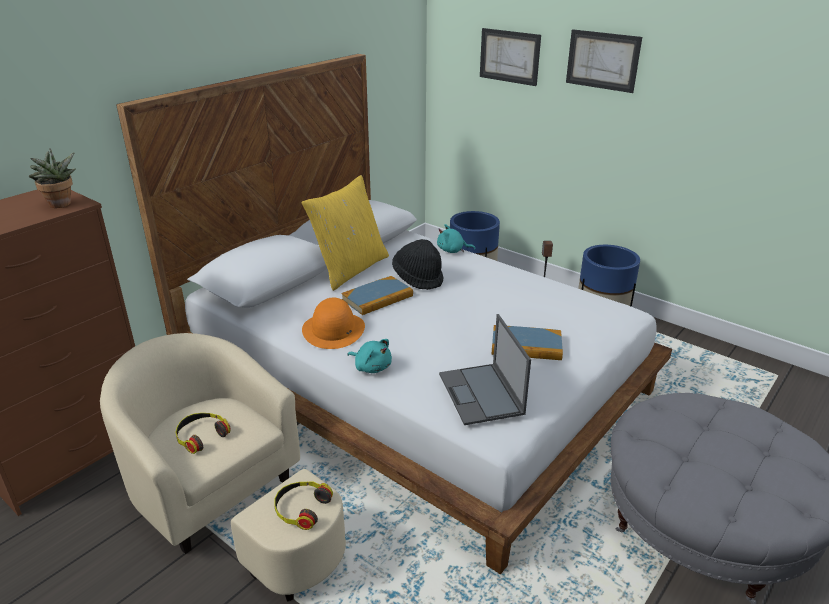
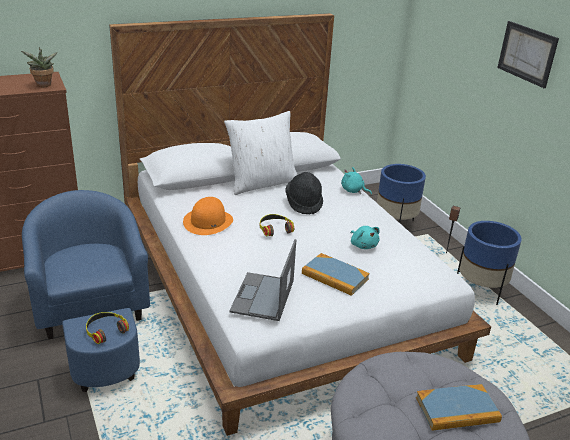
camera: 25 degrees right, 0 degrees up
beige armchair [100,333,346,601] -> blue armchair [22,190,150,392]
headphones [175,413,231,454] -> headphones moved to [260,214,294,236]
yellow pillow [302,175,389,291] -> white pillow [224,111,298,195]
book [341,276,413,315] -> book moved to [416,384,502,431]
turquoise plush toy [347,339,392,373] -> turquoise plush toy moved to [351,226,380,249]
picture [480,28,541,86] -> none

